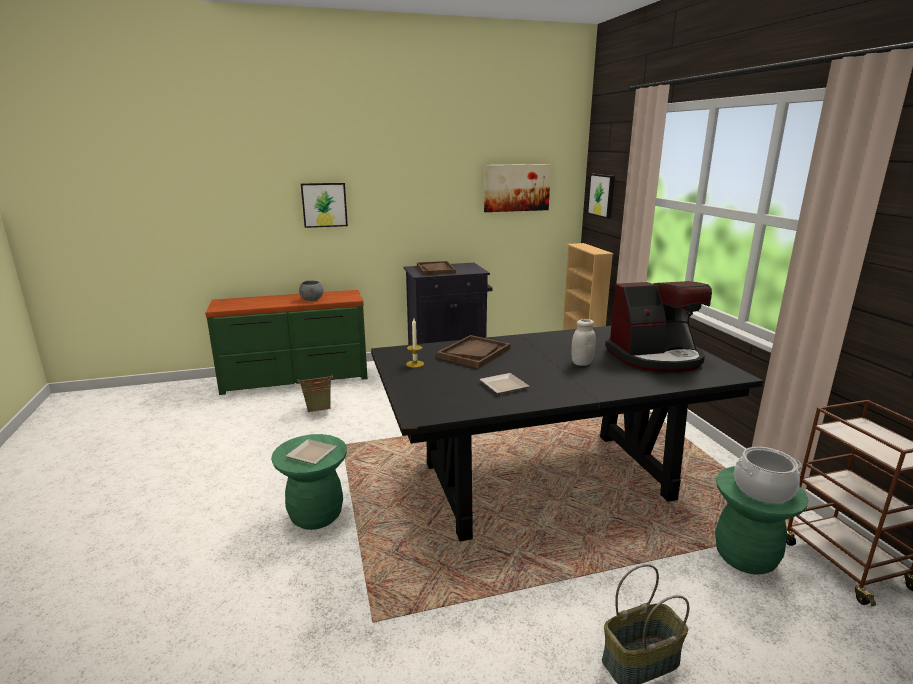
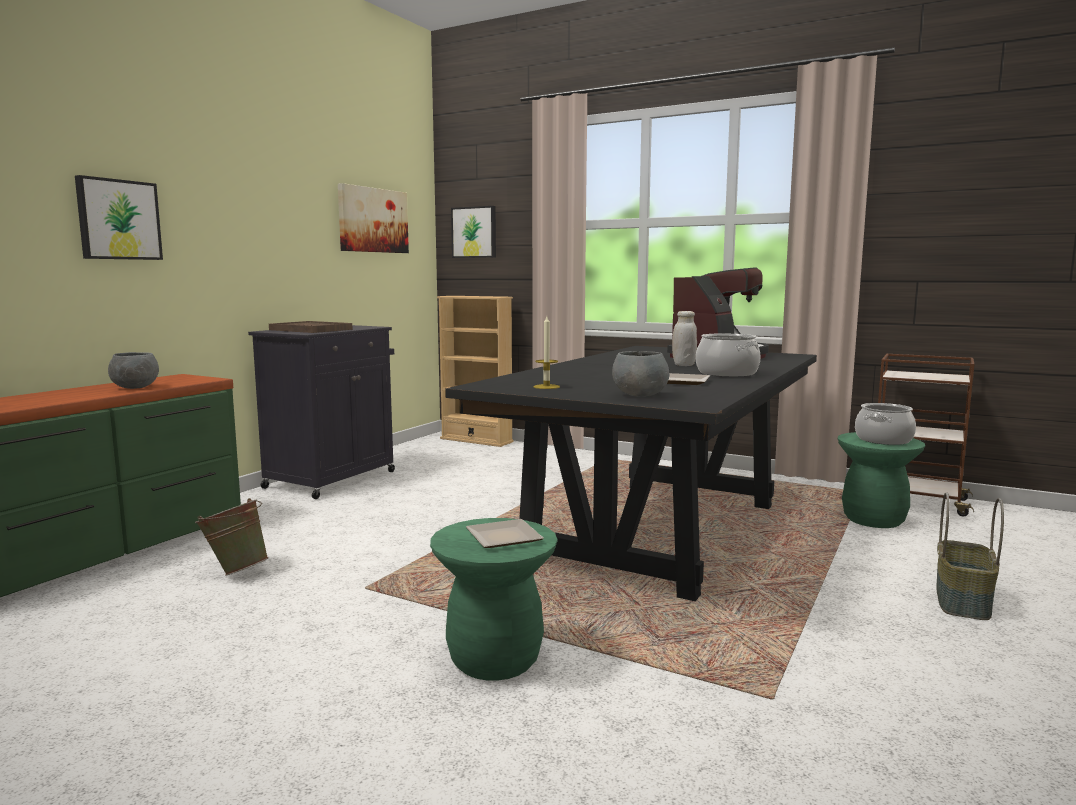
camera: 45 degrees left, 10 degrees down
brown tray [437,335,511,369] -> none
none -> grey bowl [612,351,669,397]
none -> cooking pot [696,334,760,377]

